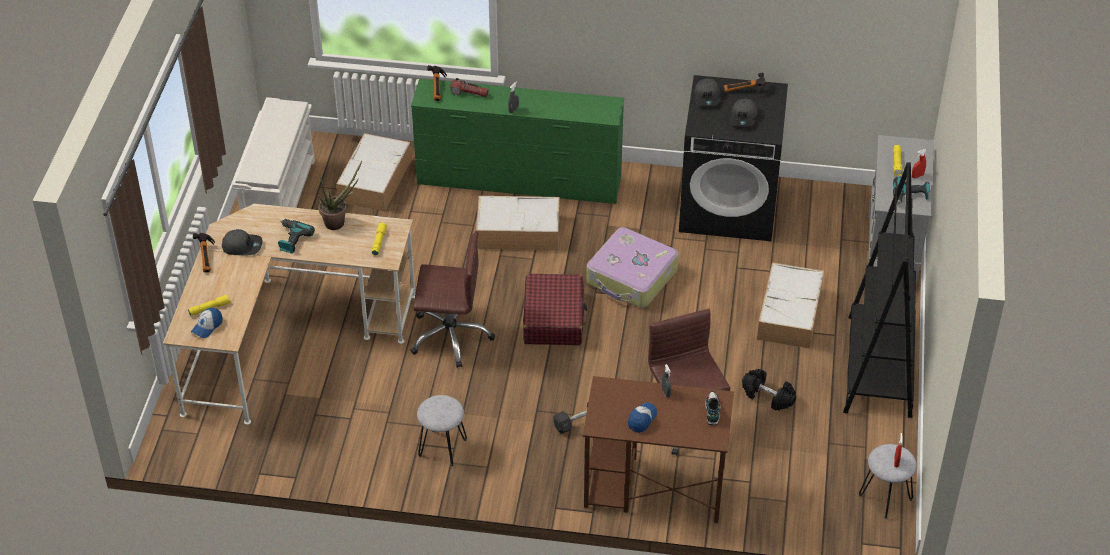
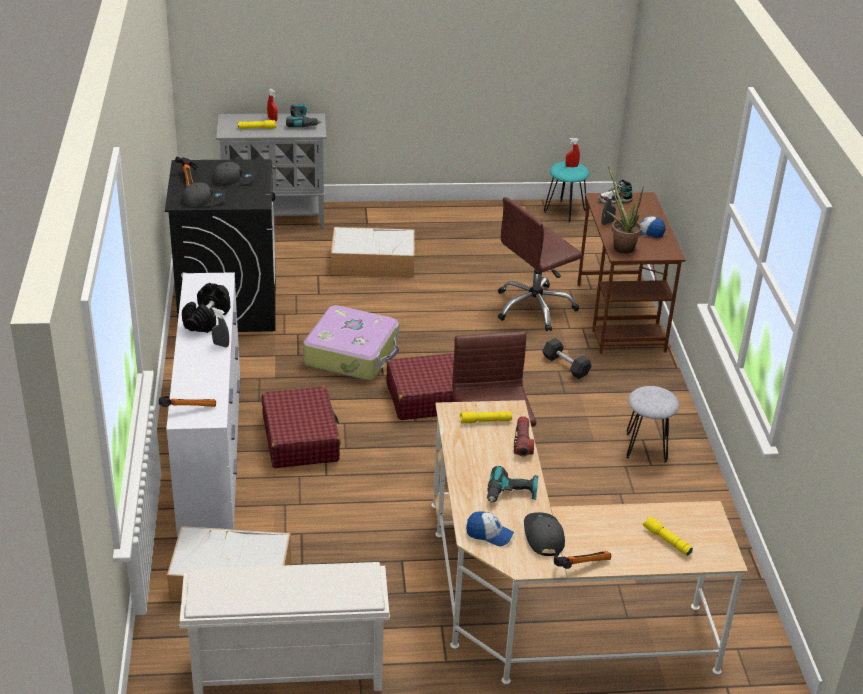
camera: 105 degrees left, 10 degrees down
cap [191,307,222,338] -> cap moved to [466,512,514,546]
potted plant [318,161,362,230] -> potted plant moved to [606,167,644,254]
green dresser [411,79,624,204] -> white dresser [166,272,240,539]
flashlight [450,78,489,97] -> flashlight moved to [514,416,534,457]
storage box [476,196,559,250] -> red suitcase [262,386,341,468]
black dumbbell [742,369,796,411] -> black dumbbell moved to [182,283,230,333]
black bookcase [843,163,916,418] -> none
grey stool [859,444,917,519] -> turquoise stool [544,161,589,223]

